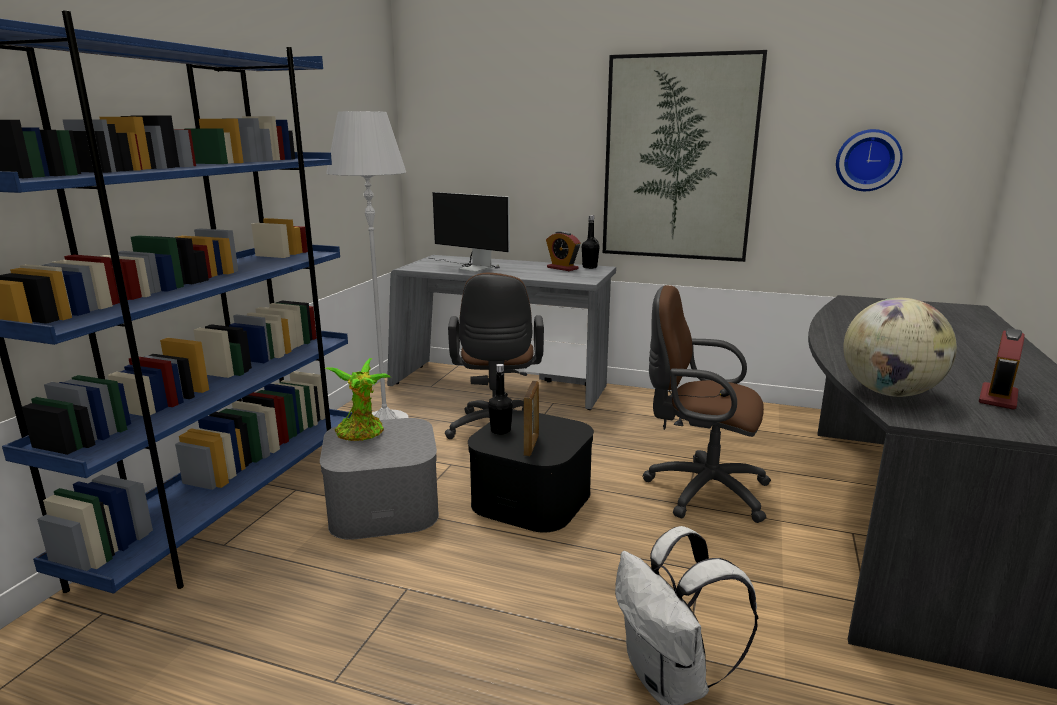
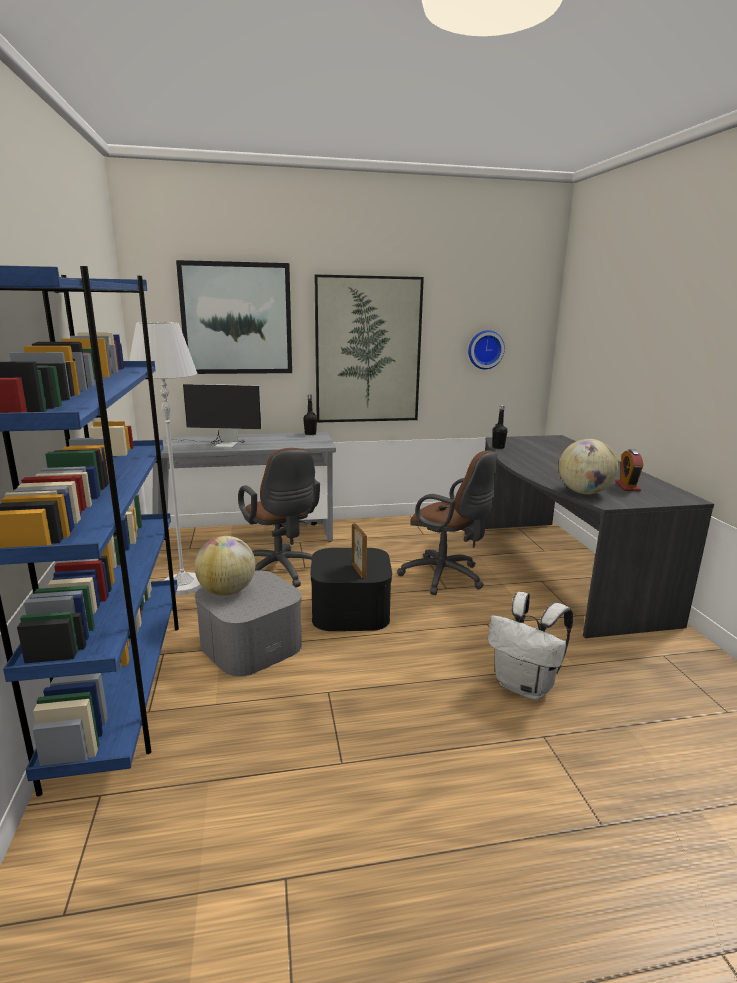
camera: 30 degrees left, 0 degrees up
potted plant [324,358,391,441] -> globe [194,536,256,596]
black bottle [488,364,513,435] -> black bottle moved to [492,405,508,449]
alarm clock [546,231,581,271] -> none
brown office chair [643,285,771,523] -> brown office chair turned 135 degrees counterclockwise [397,450,498,595]
none -> picture [176,260,292,374]

